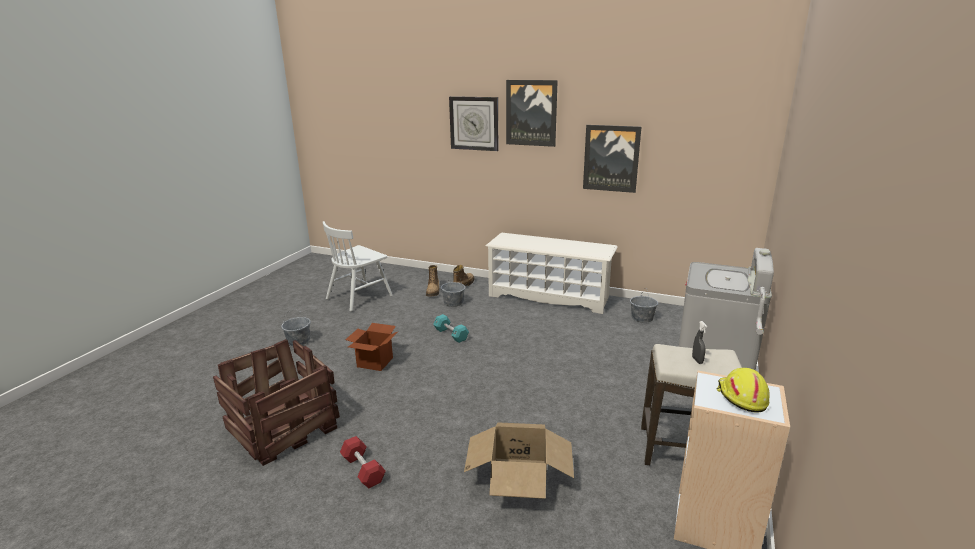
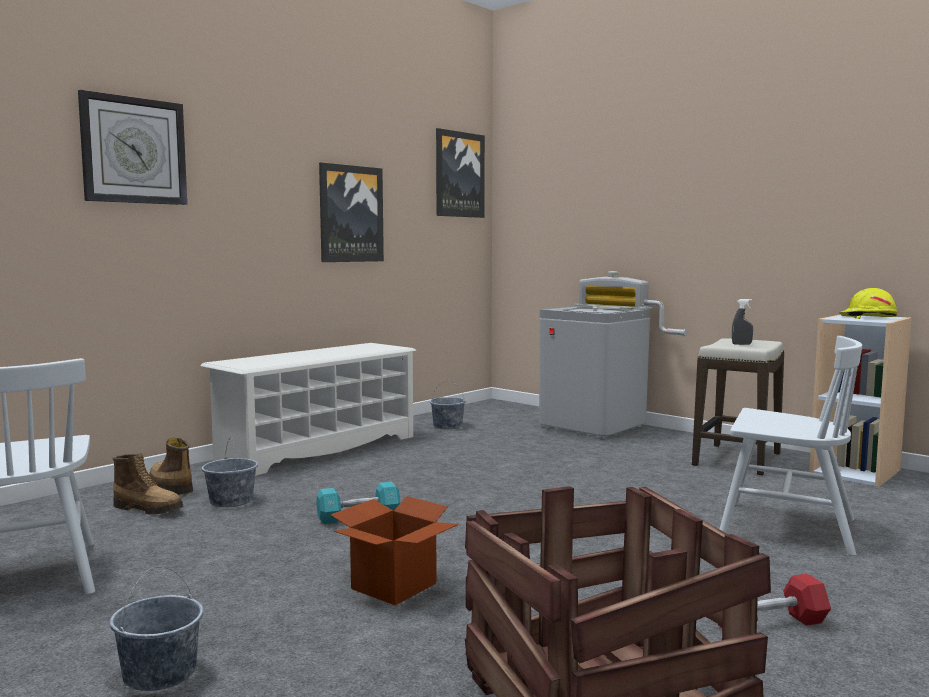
camera: 70 degrees left, 15 degrees down
cardboard box [464,422,574,499] -> white chair [720,336,862,556]
picture [506,80,558,147] -> picture moved to [436,128,485,218]

